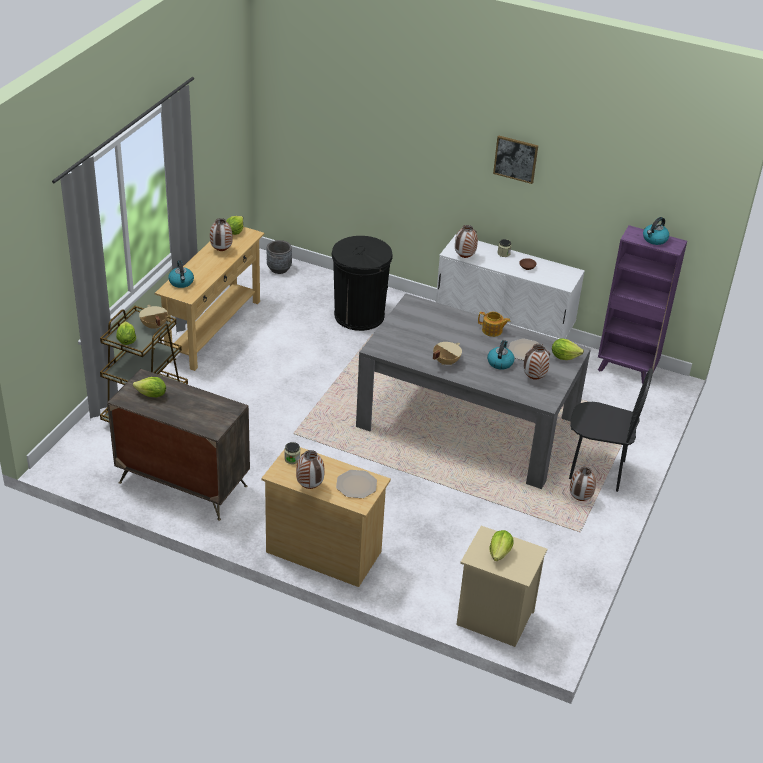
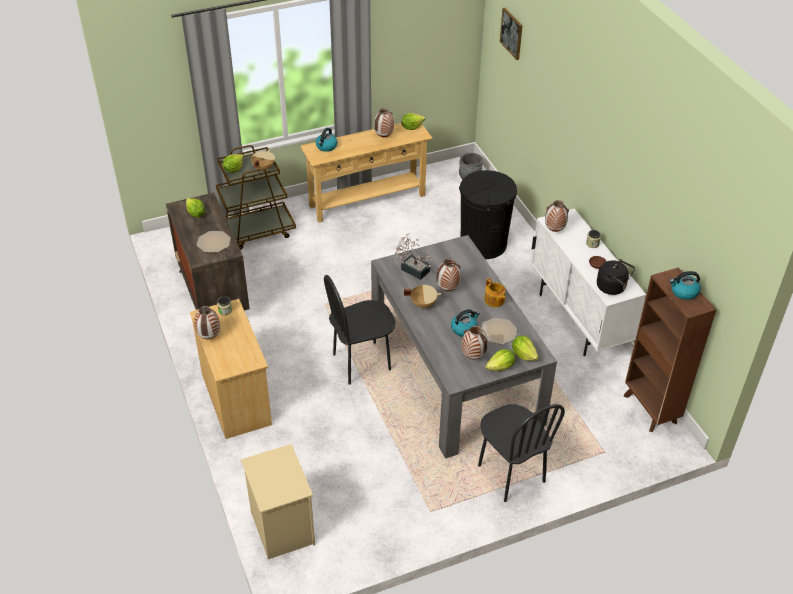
camera: 45 degrees right, 5 degrees up
plate [336,470,377,498] -> plate moved to [197,231,231,253]
lettuce [490,530,514,561] -> lettuce moved to [485,349,515,371]
picture [493,135,538,184] -> picture moved to [500,8,523,60]
vase [570,467,596,501] -> vase moved to [437,259,461,291]
purple bookcase [598,225,687,384] -> brown bookcase [624,267,716,432]
none -> black chair [324,275,396,385]
none -> potted plant [393,233,436,280]
none -> black kettle [597,259,635,295]

